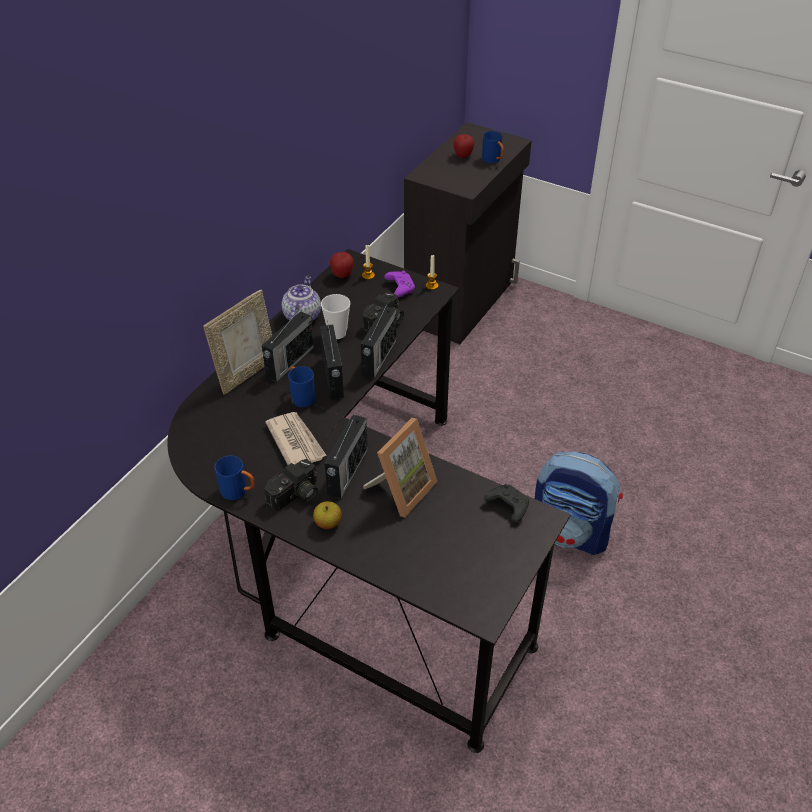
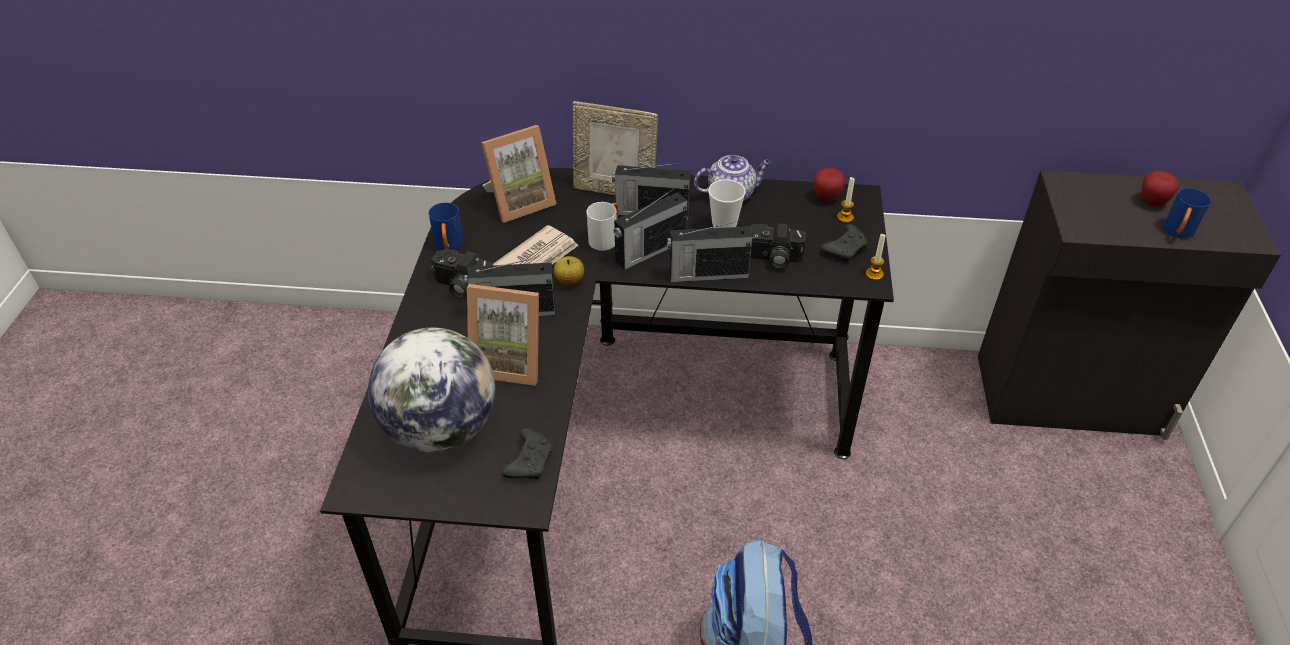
camera: 65 degrees right, 0 degrees up
blue mug [288,366,316,407] -> white mug [587,202,619,251]
apple [313,501,342,529] -> apple moved to [554,256,584,285]
purple game controller [384,271,415,298] -> black game controller [821,224,868,262]
none -> globe [368,328,495,452]
none -> picture frame [481,125,556,223]

